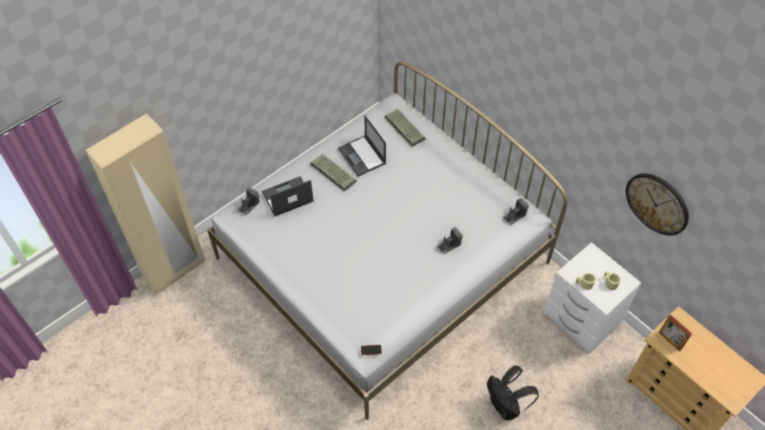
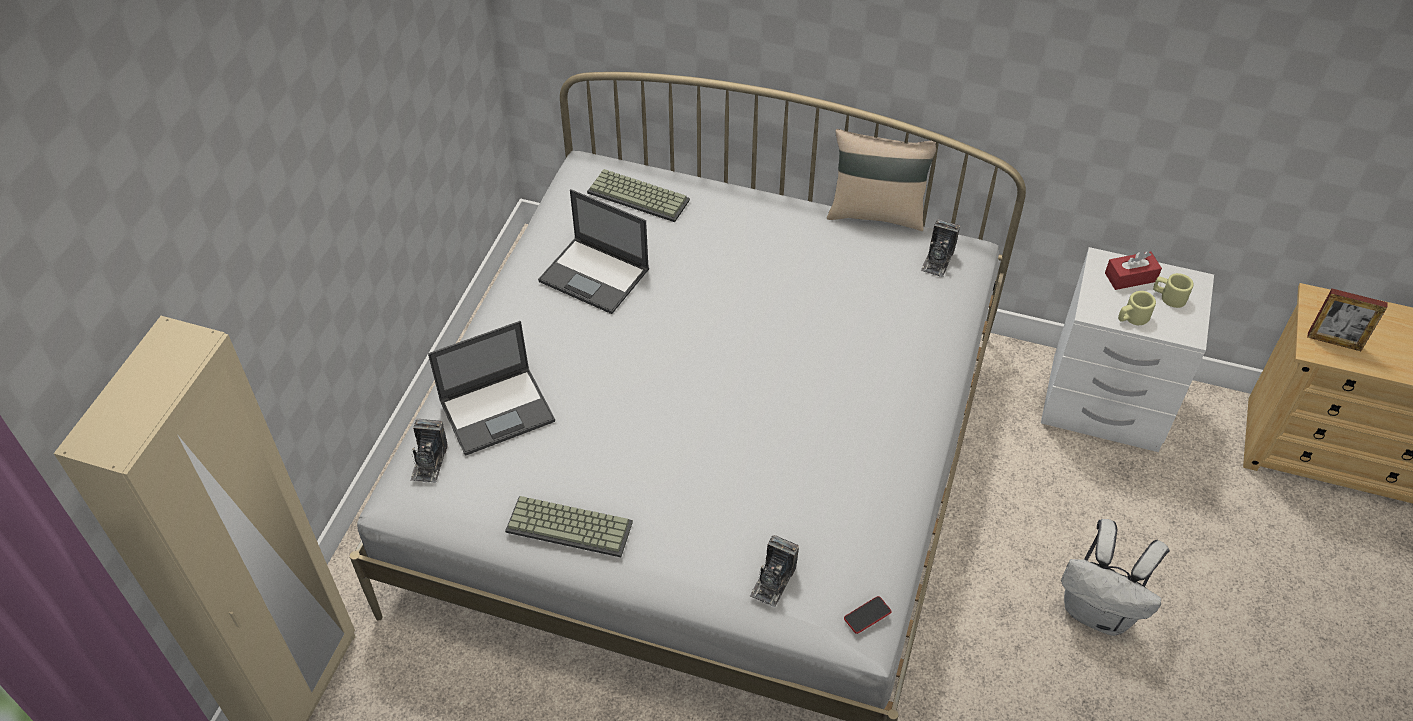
camera: 30 degrees left, 5 degrees down
laptop [261,176,314,217] -> laptop turned 150 degrees counterclockwise [428,321,555,456]
keyboard [310,153,357,192] -> keyboard moved to [505,496,633,557]
camera [437,227,463,254] -> camera moved to [749,535,799,607]
black backpack [487,365,539,420] -> white backpack [1061,519,1170,636]
wall clock [626,173,689,236] -> none
none -> beige pillow [827,129,939,231]
none -> red tissue box [1105,251,1162,290]

